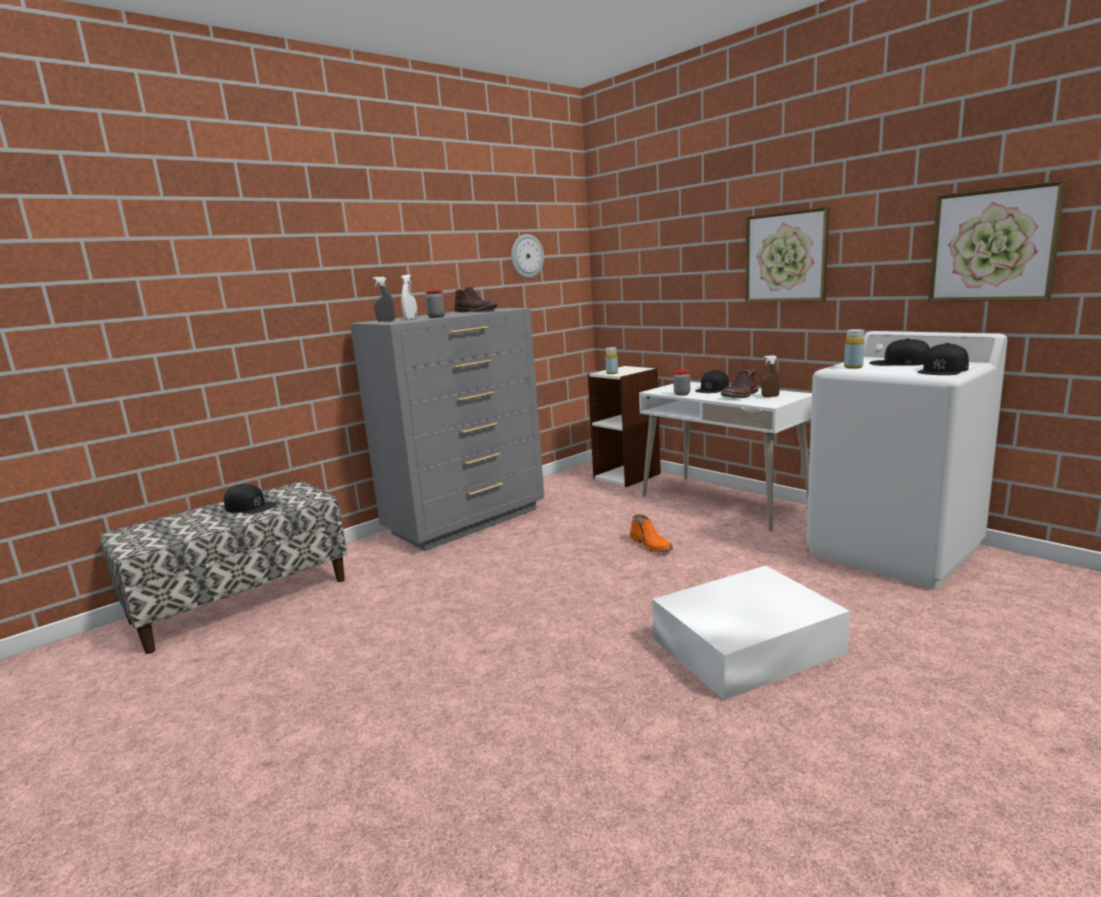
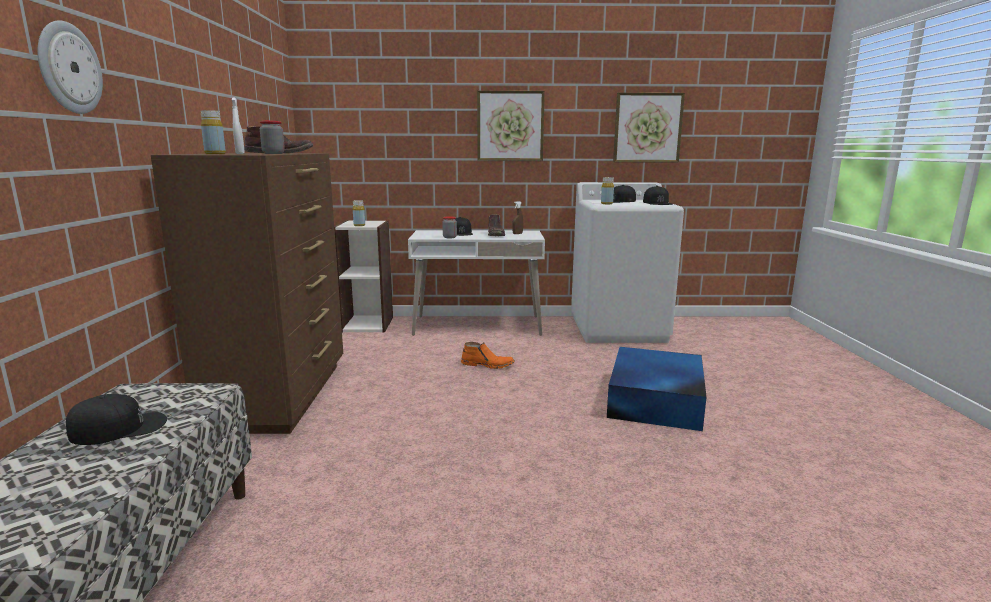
camera: 50 degrees left, 0 degrees up
grey dresser [350,308,544,551] -> brown dresser [151,153,343,434]
grey spray bottle [373,277,395,322] -> yellow bottle [200,110,226,154]
wall clock [511,234,544,278] -> wall clock moved to [38,20,103,114]
white storage box [652,566,850,700] -> blue storage box [607,347,707,431]

